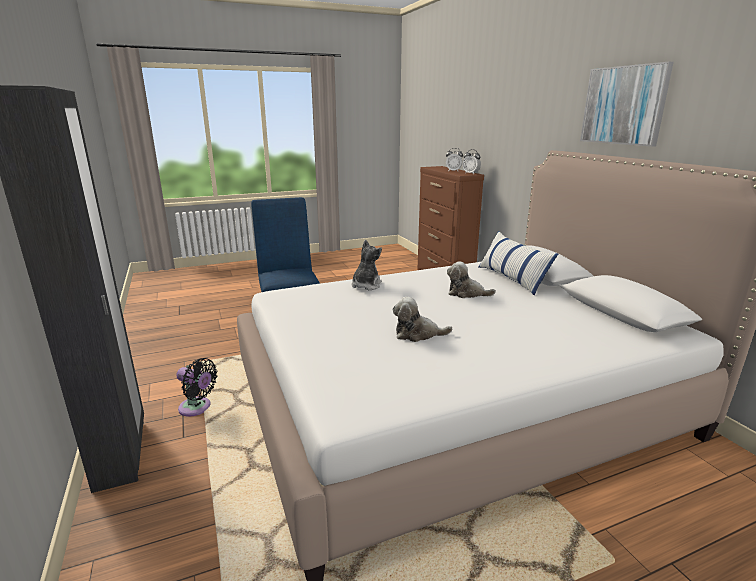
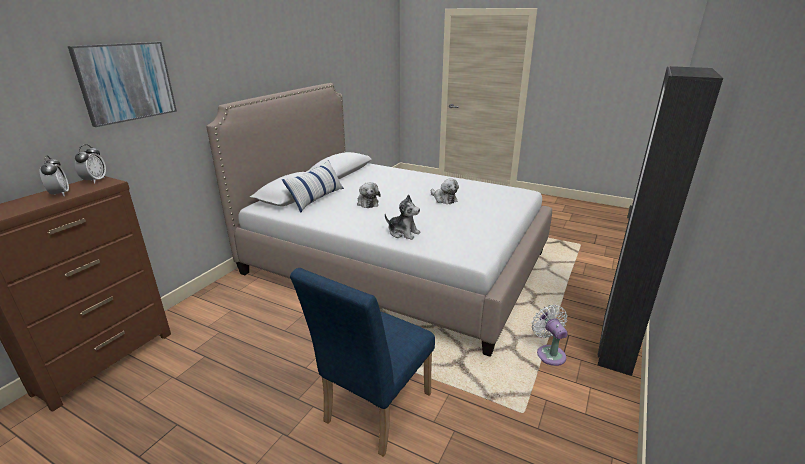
camera: 130 degrees left, 5 degrees up
black fan [176,358,218,417] -> white fan [532,305,568,366]
plush toy [351,240,382,290] -> plush toy turned 135 degrees counterclockwise [385,194,421,240]
picture [580,62,674,147] -> picture moved to [68,42,177,127]

